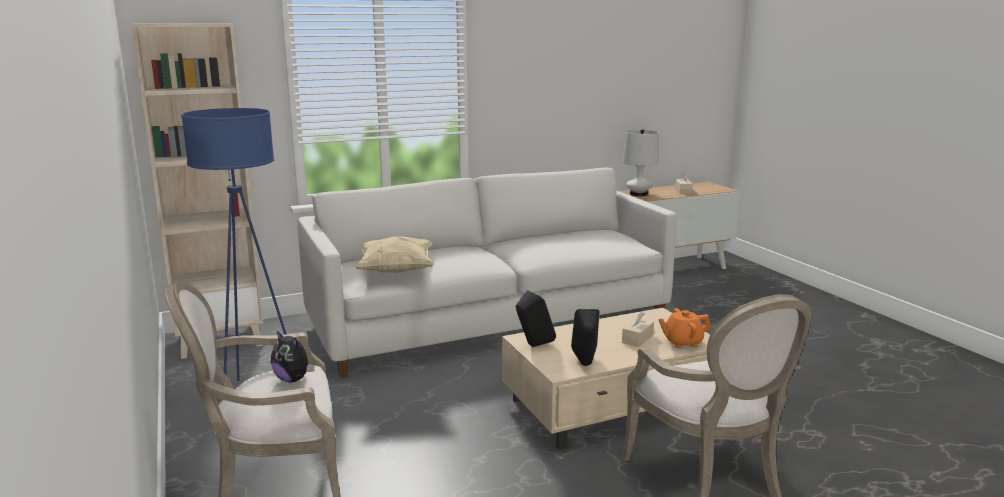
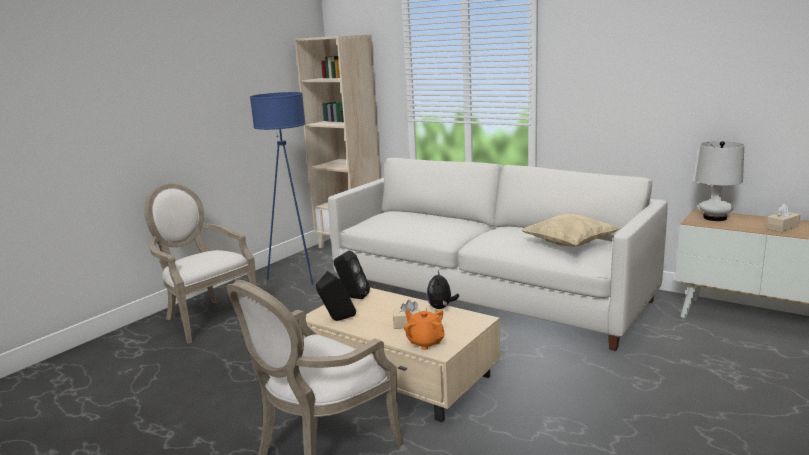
camera: 60 degrees right, 0 degrees up
plush toy [271,330,315,382] -> plush toy moved to [427,270,459,309]
beige pillow [355,236,434,273] -> beige pillow moved to [521,214,619,247]

